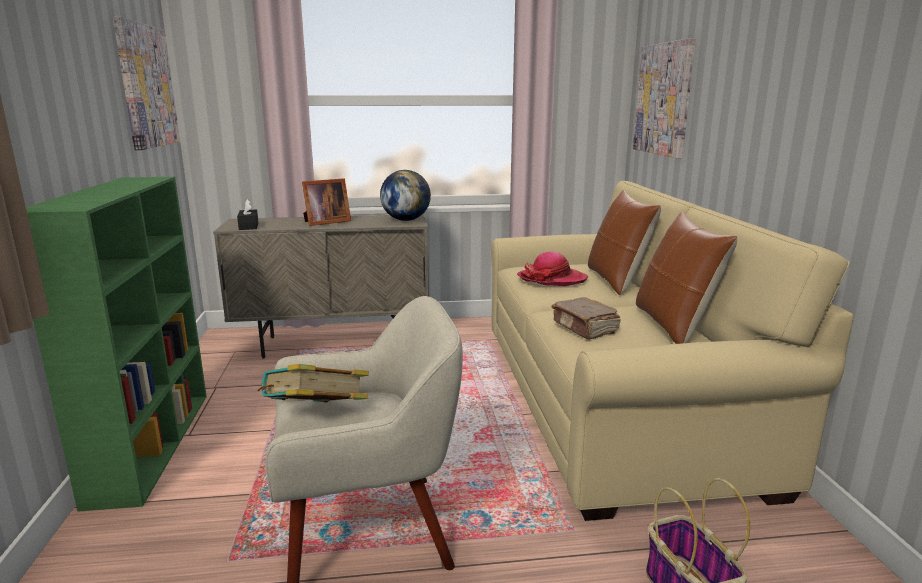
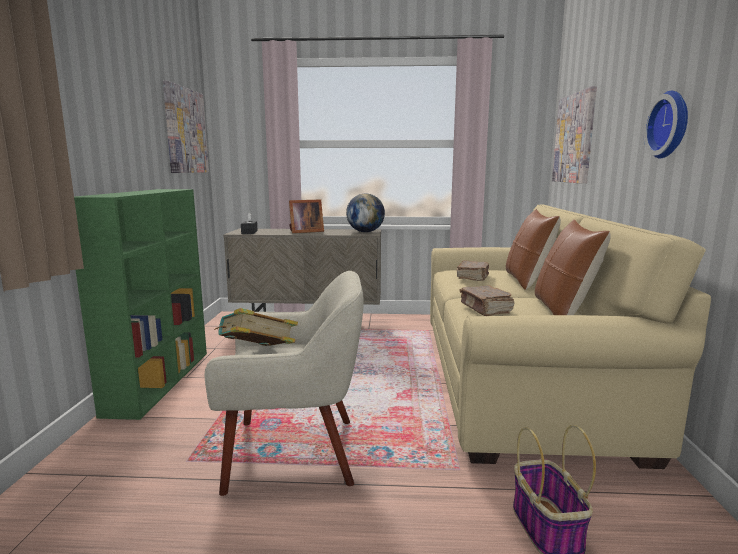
camera: 10 degrees right, 5 degrees down
hat [517,251,588,286] -> brown book [457,260,489,281]
none -> wall clock [644,91,688,158]

